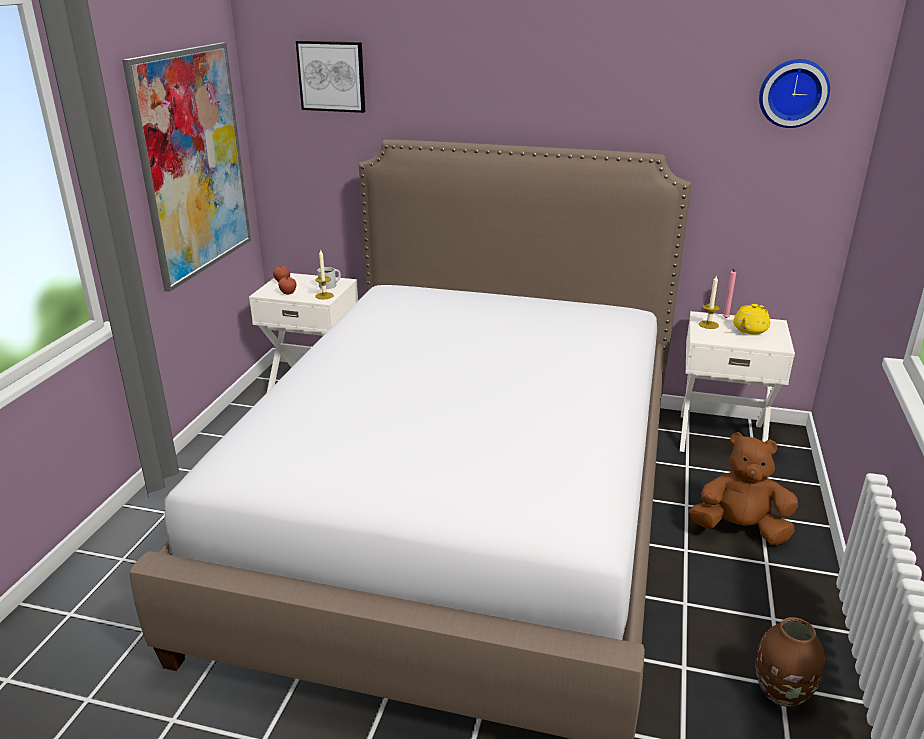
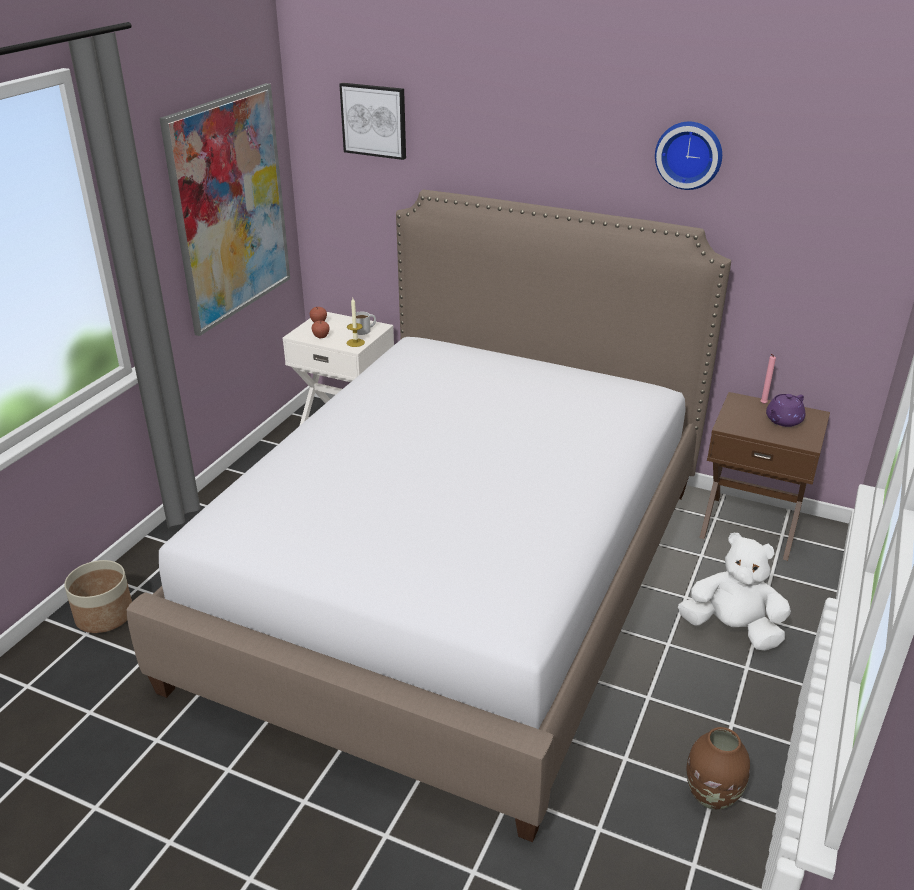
camera: 10 degrees right, 5 degrees up
white nightstand [680,311,795,452] -> brown nightstand [700,392,830,561]
brown plush toy [689,432,798,545] -> white plush toy [678,533,791,651]
candle [699,275,720,329] -> none
yellow teapot [733,304,770,335] -> purple teapot [766,394,805,427]
wall clock [759,59,830,128] -> wall clock moved to [655,122,722,190]
none -> planter [64,560,132,633]

